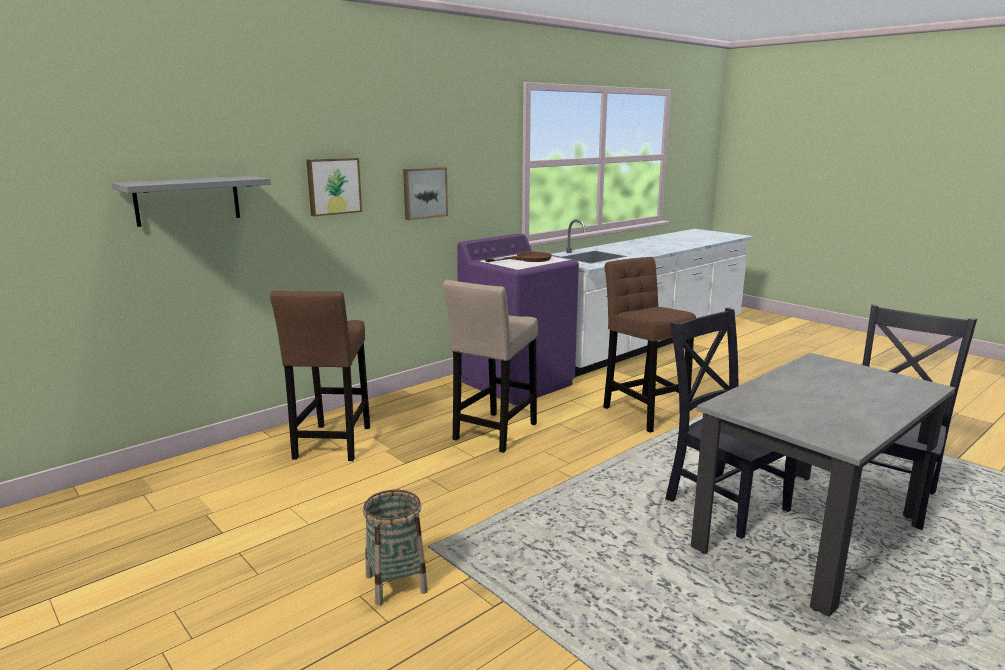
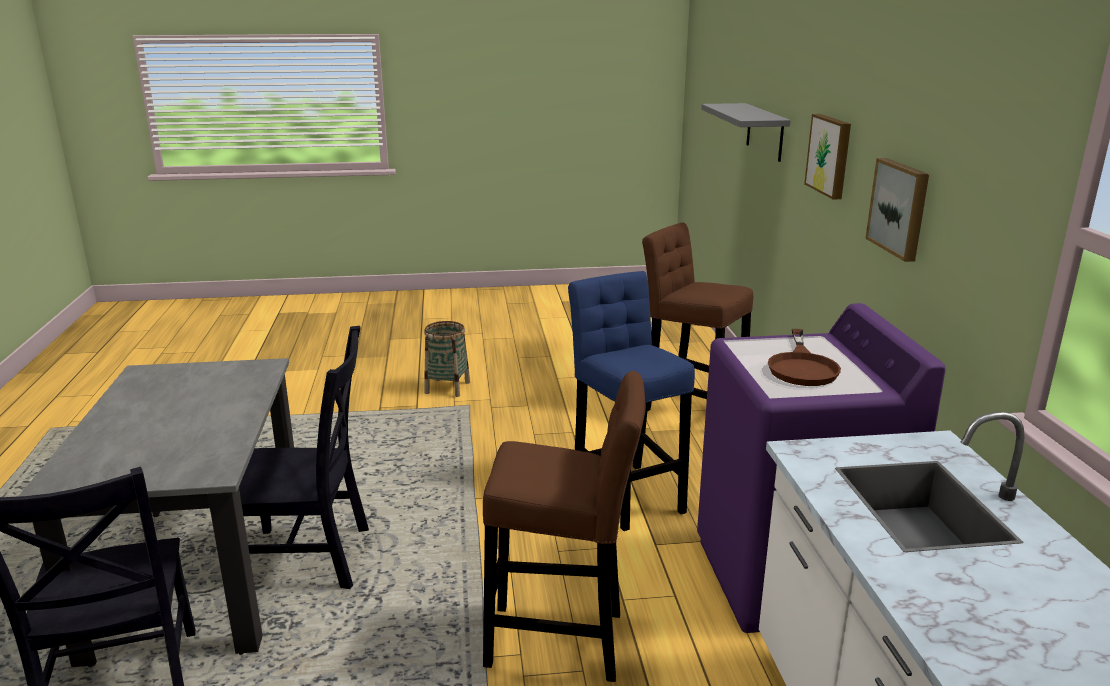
camera: 125 degrees right, 5 degrees up
beige stool [443,280,538,453] -> blue stool [568,271,695,531]

